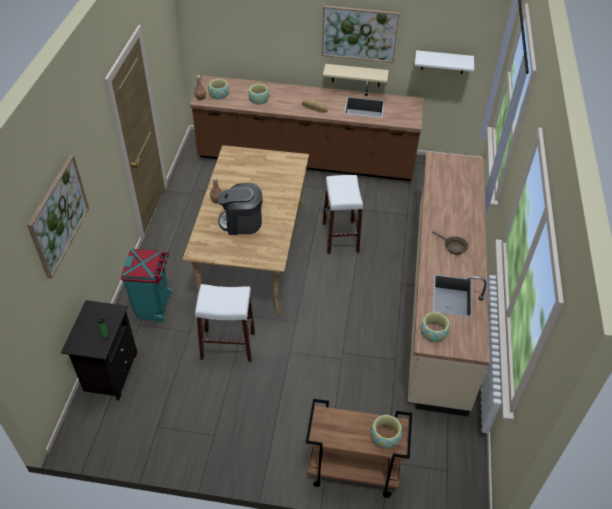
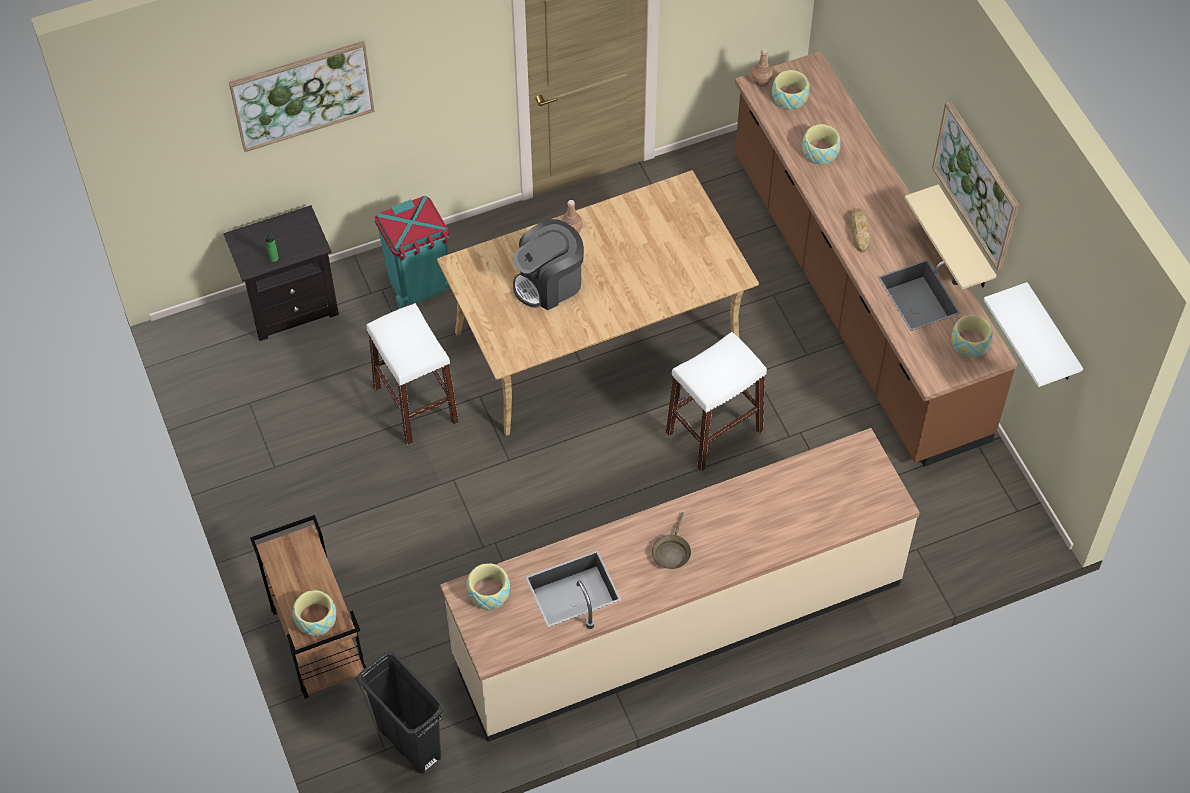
camera: 60 degrees right, 10 degrees up
coffee machine [218,183,262,235] -> coffee machine turned 90 degrees counterclockwise [513,219,584,310]
none -> black trash can [357,651,444,774]
none -> bowl [951,315,993,358]

